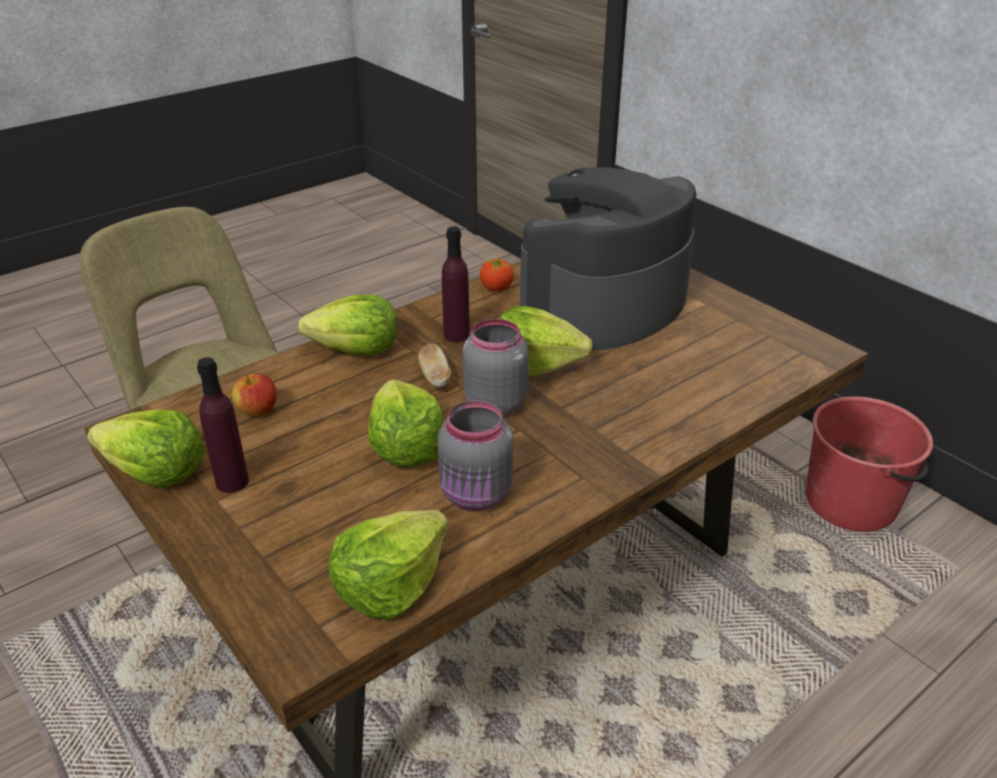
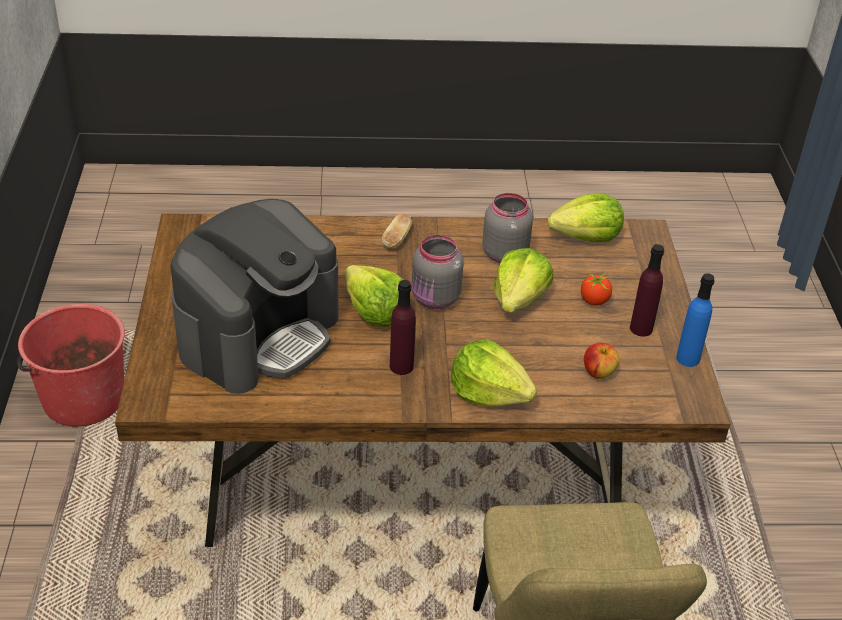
camera: 145 degrees left, 5 degrees up
lettuce [87,409,205,488] -> blue bottle [676,273,715,367]
bread [418,343,451,388] -> bread moved to [382,213,412,248]
tomato [480,252,514,291] -> tomato moved to [581,272,612,306]
coffee machine [520,167,696,350] -> coffee machine turned 45 degrees counterclockwise [170,199,338,394]

